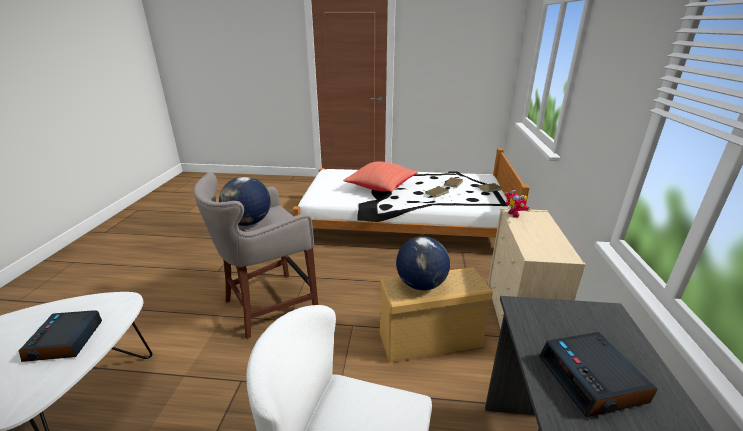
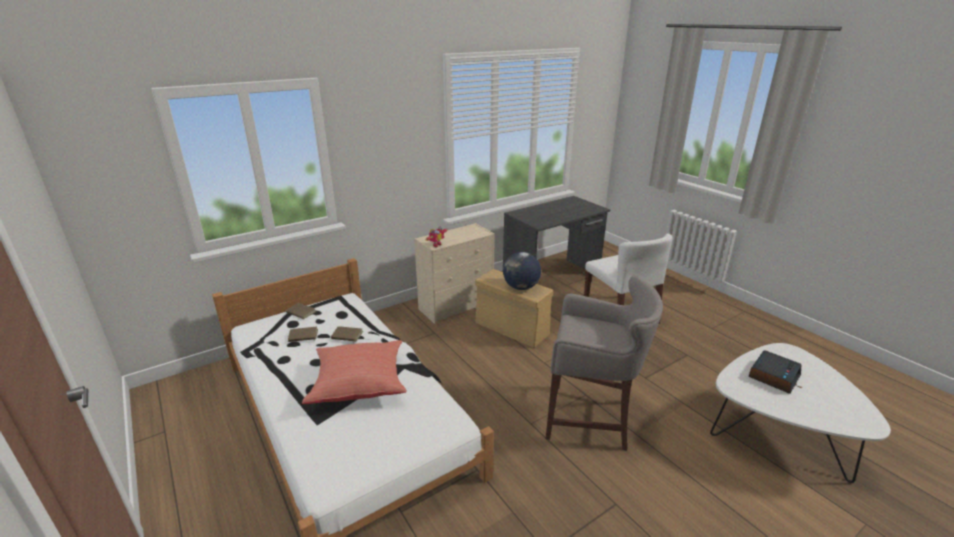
camera: 130 degrees left, 0 degrees up
globe [219,177,271,226] -> none
alarm clock [539,332,657,417] -> none

